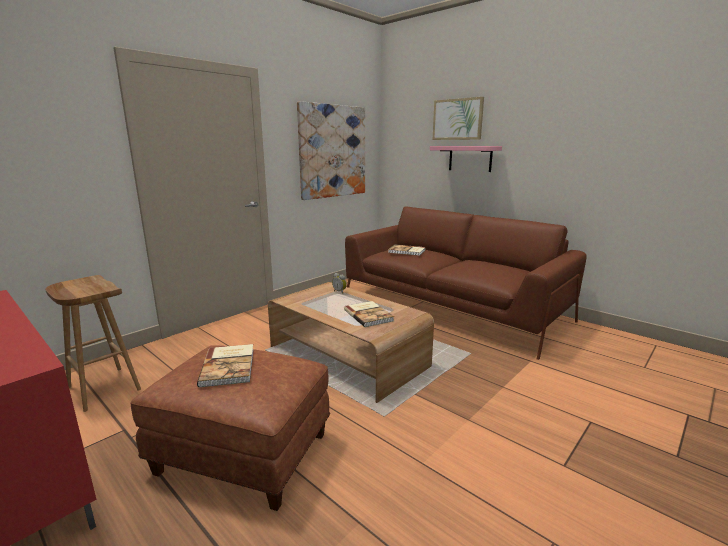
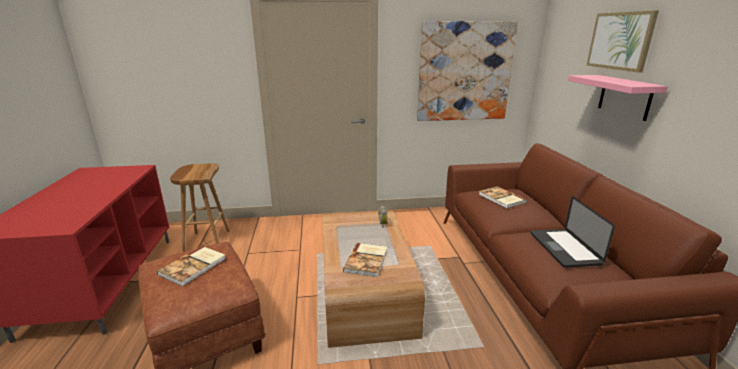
camera: 40 degrees right, 5 degrees up
none -> laptop [531,196,615,267]

